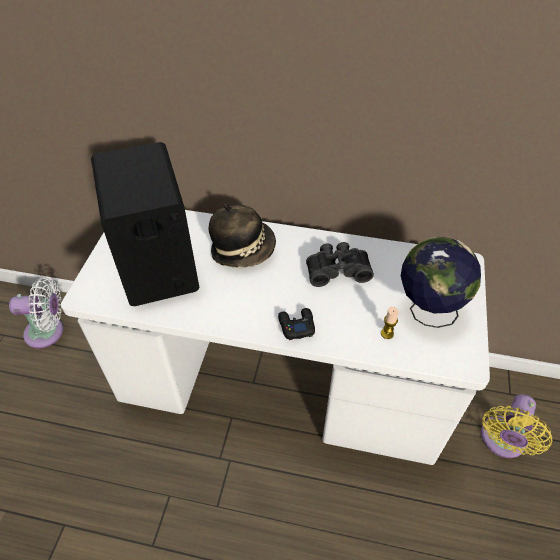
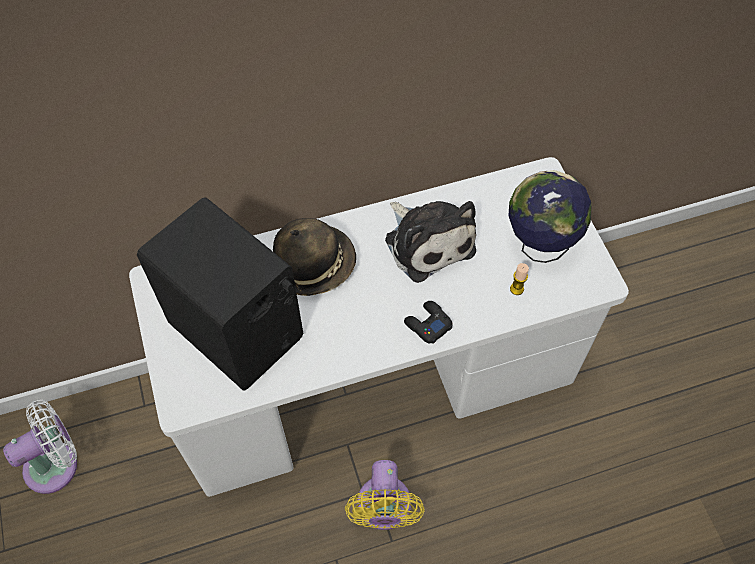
camera: 30 degrees left, 10 degrees up
black binoculars [306,242,374,287] -> plush toy [385,201,476,283]
yellow fan [481,394,552,458] -> yellow fan moved to [345,460,424,530]

